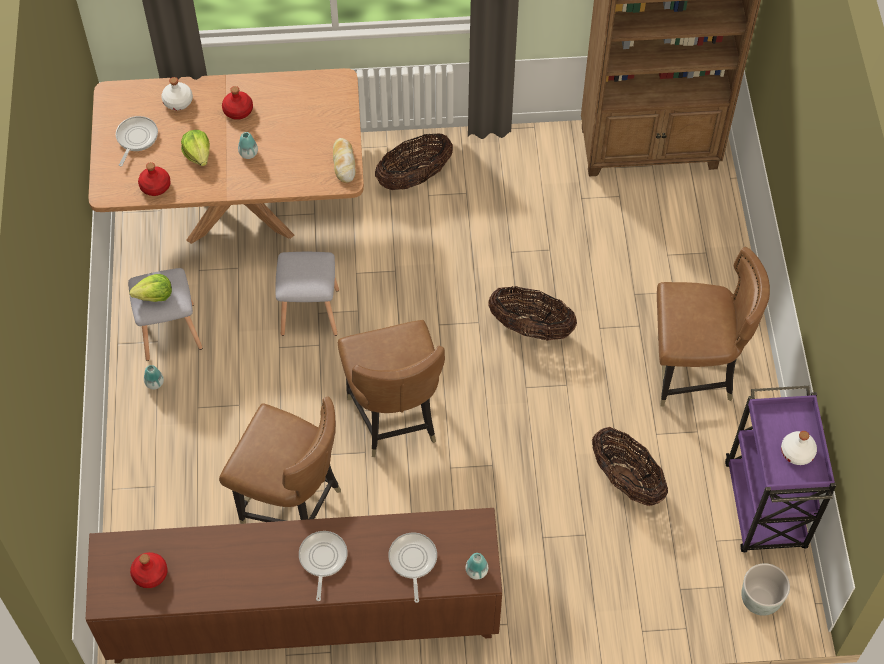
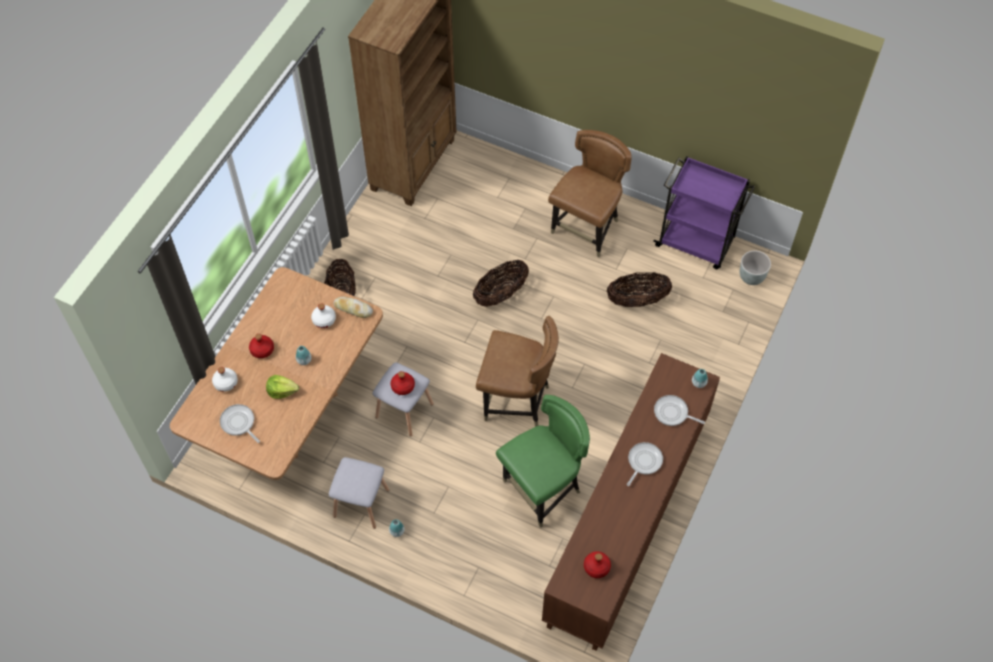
camera: 60 degrees left, 0 degrees up
lettuce [129,274,172,302] -> none
red bottle [138,162,171,196] -> red bottle moved to [391,371,415,395]
brown chair [219,397,341,524] -> green chair [496,395,590,528]
frying pan [299,531,348,601] -> frying pan turned 90 degrees clockwise [627,442,663,486]
white bottle [781,431,817,465] -> white bottle moved to [311,303,336,328]

